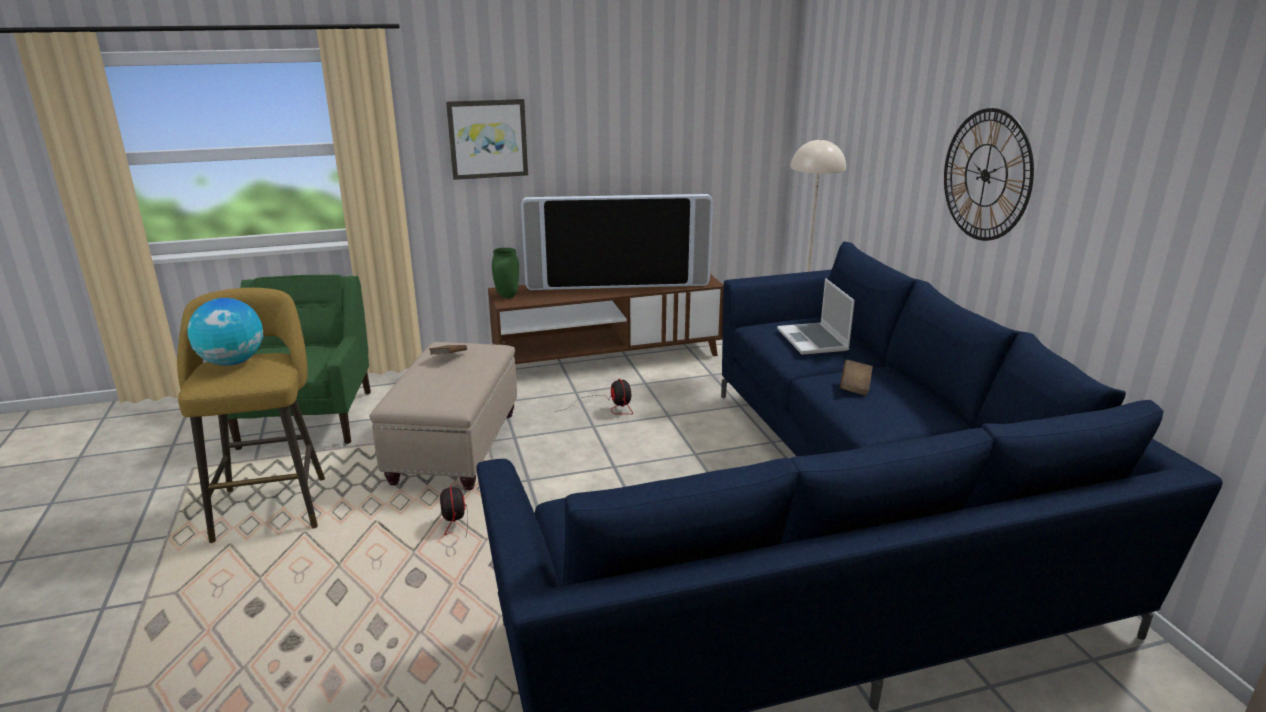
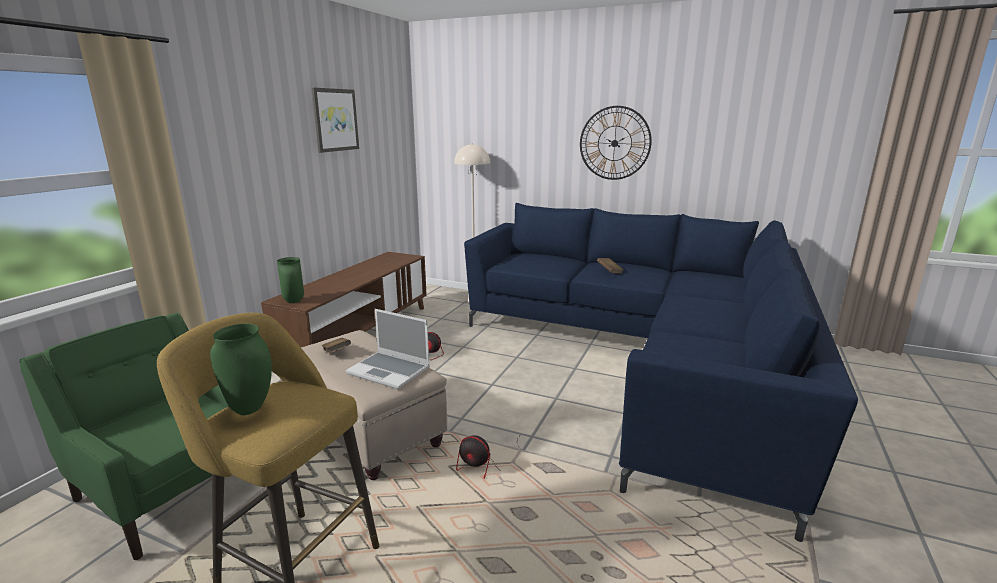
camera: 50 degrees left, 5 degrees down
globe [187,298,264,366] -> green vase [210,324,272,415]
picture [446,99,528,180] -> picture moved to [312,87,359,153]
television [521,194,713,290] -> none
laptop [777,278,855,355] -> laptop moved to [346,309,430,389]

